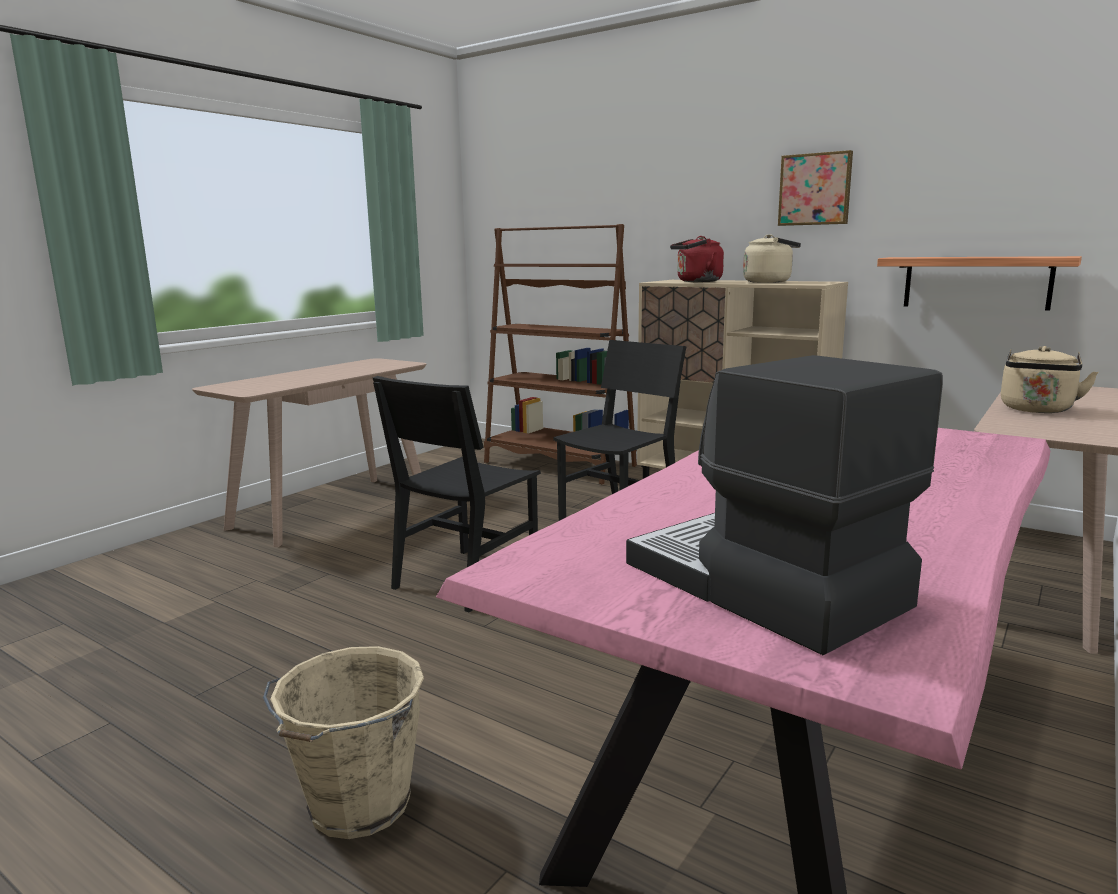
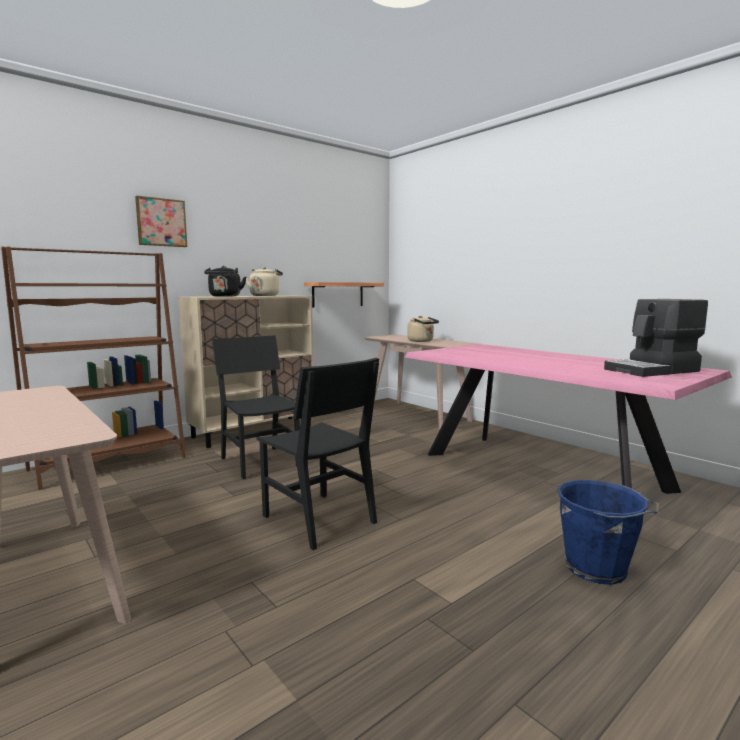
camera: 75 degrees left, 5 degrees down
beige bucket [263,646,424,839] -> blue bucket [557,480,660,585]
red kettle [670,236,724,282] -> black kettle [204,266,246,297]
picture [778,150,853,226] -> picture moved to [135,196,187,247]

